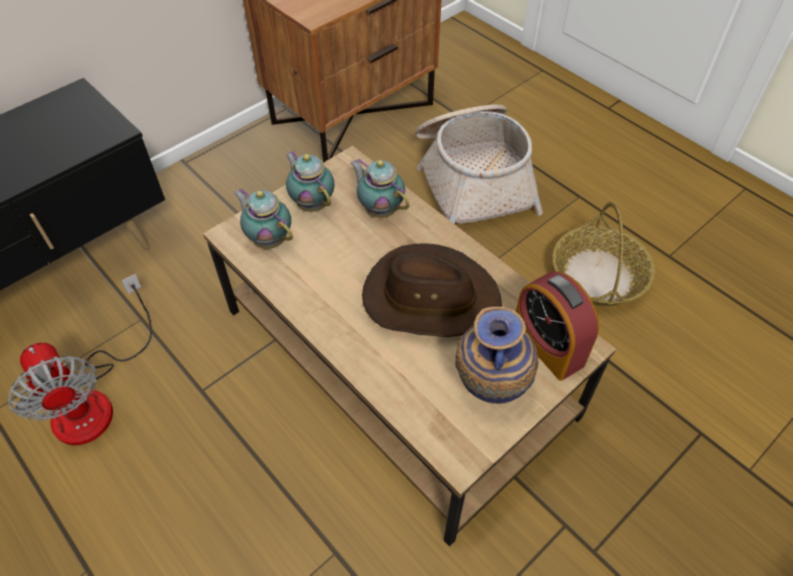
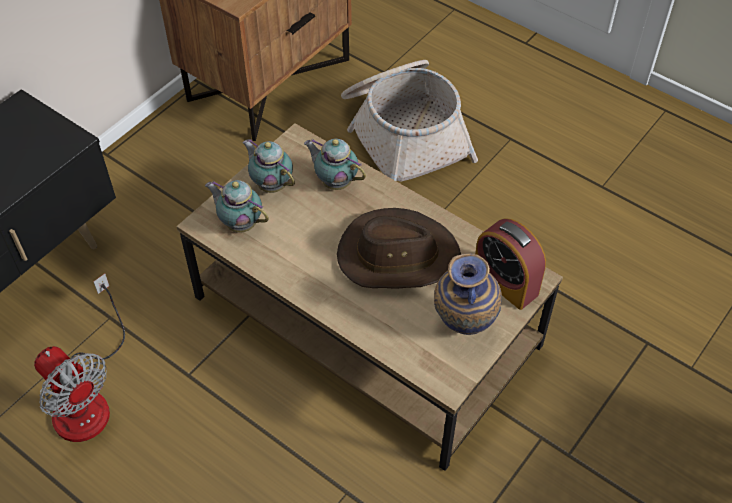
camera: 10 degrees left, 0 degrees up
basket [553,202,655,306] -> none

